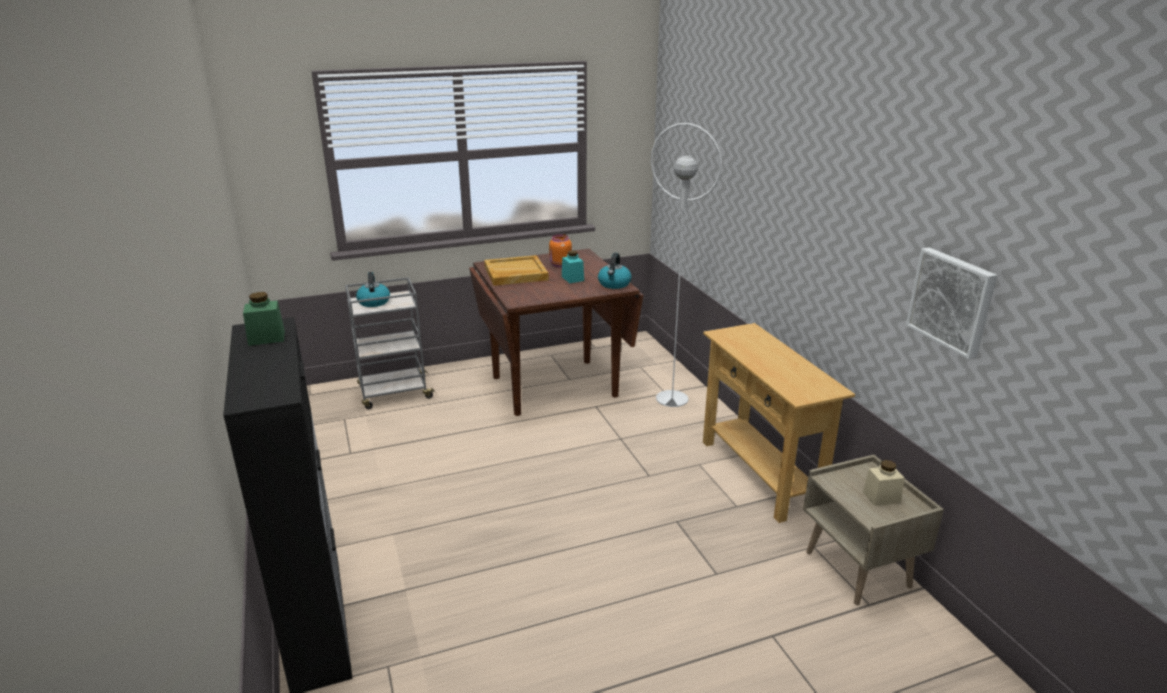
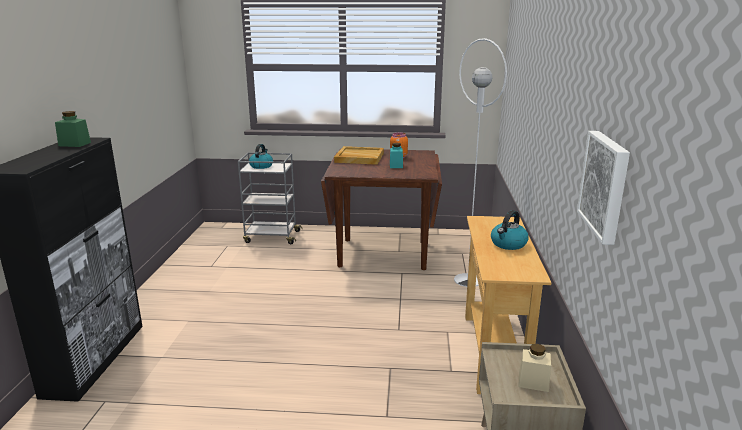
camera: 25 degrees right, 5 degrees down
kettle [598,253,632,289] -> kettle moved to [491,210,529,250]

